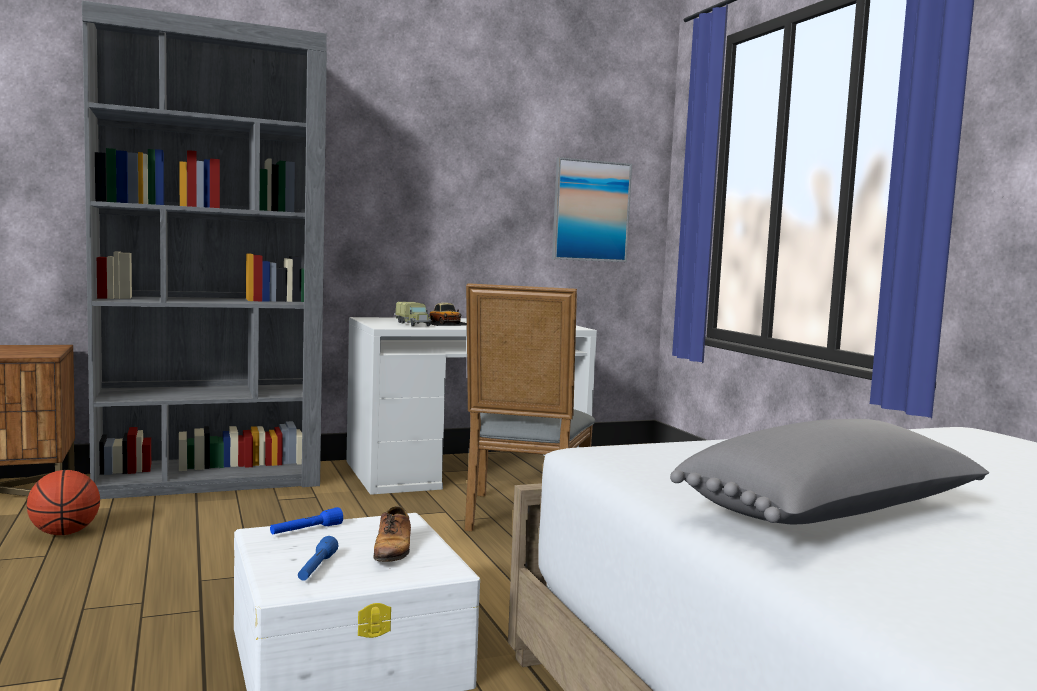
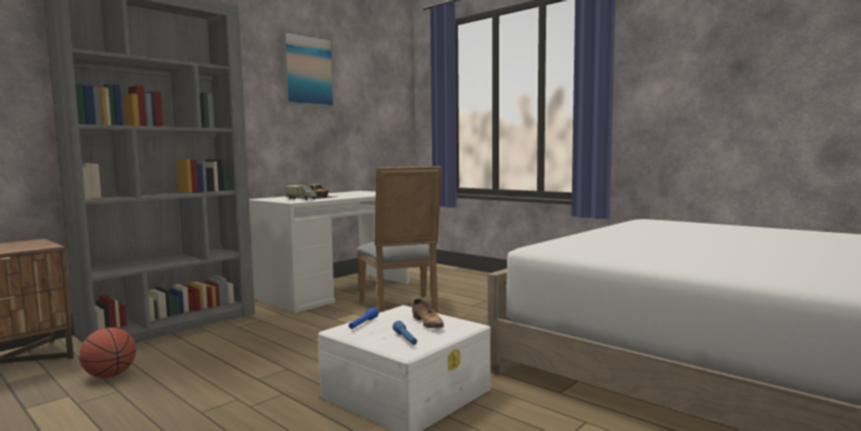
camera: 25 degrees left, 0 degrees up
picture [552,157,632,262] -> picture moved to [282,30,334,107]
grey pillow [670,419,989,524] -> none

